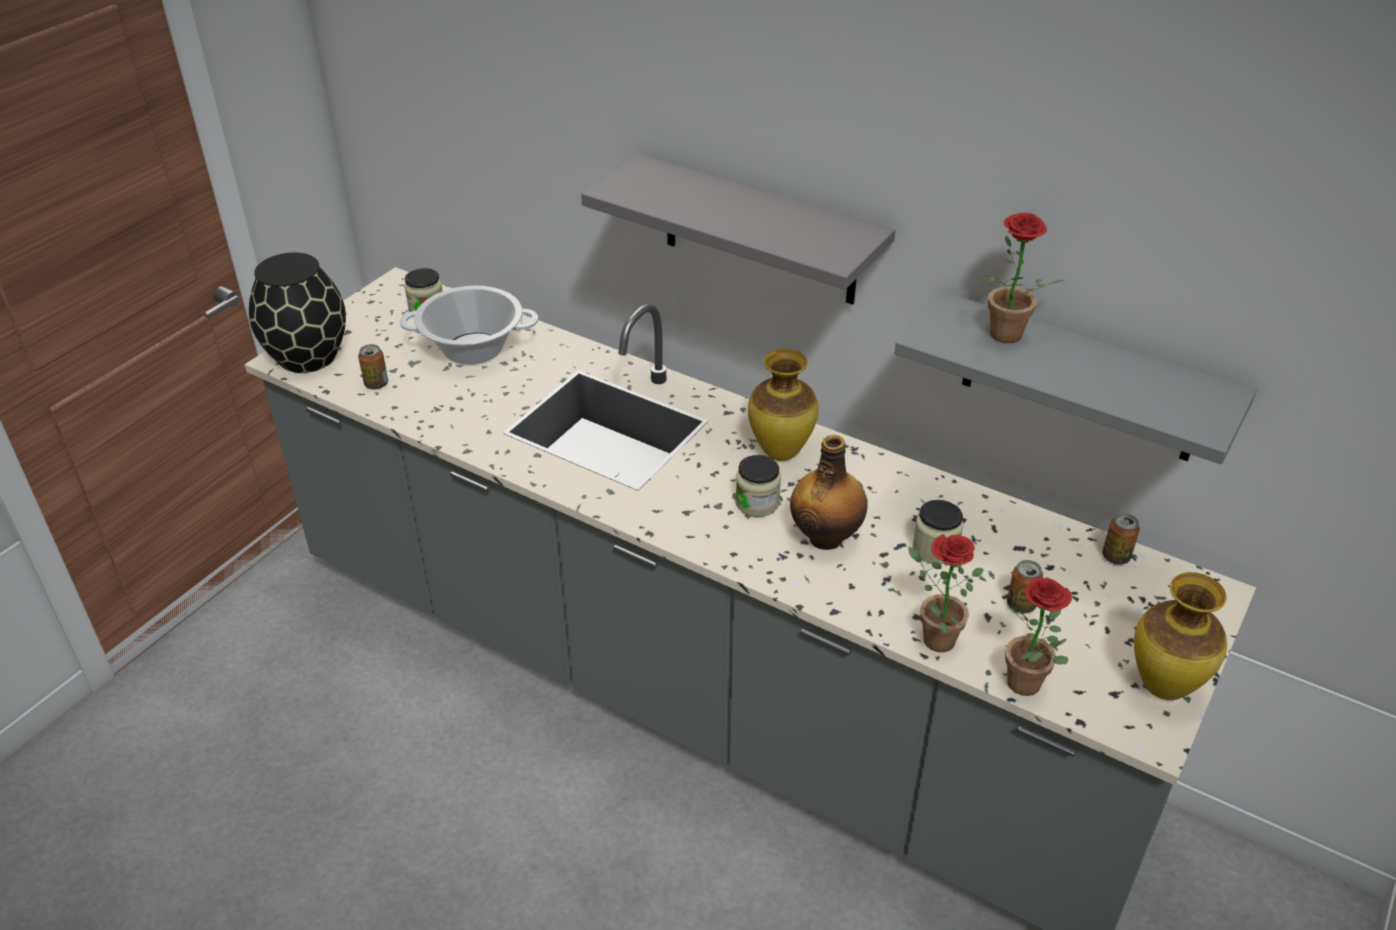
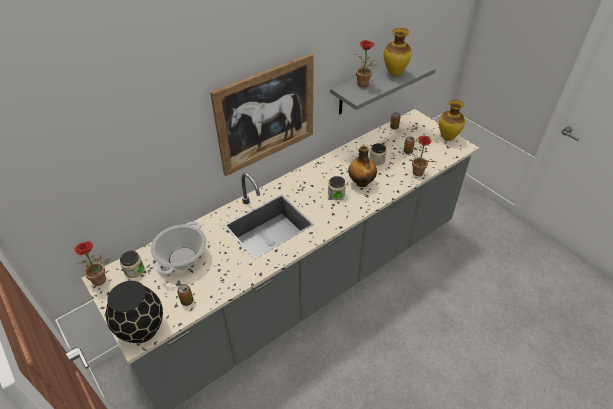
camera: 70 degrees left, 5 degrees up
grey shelf [581,154,895,305] -> picture [210,53,314,176]
vase [748,349,818,461] -> vase moved to [384,28,412,76]
potted plant [1005,577,1072,696] -> potted plant moved to [75,241,110,286]

